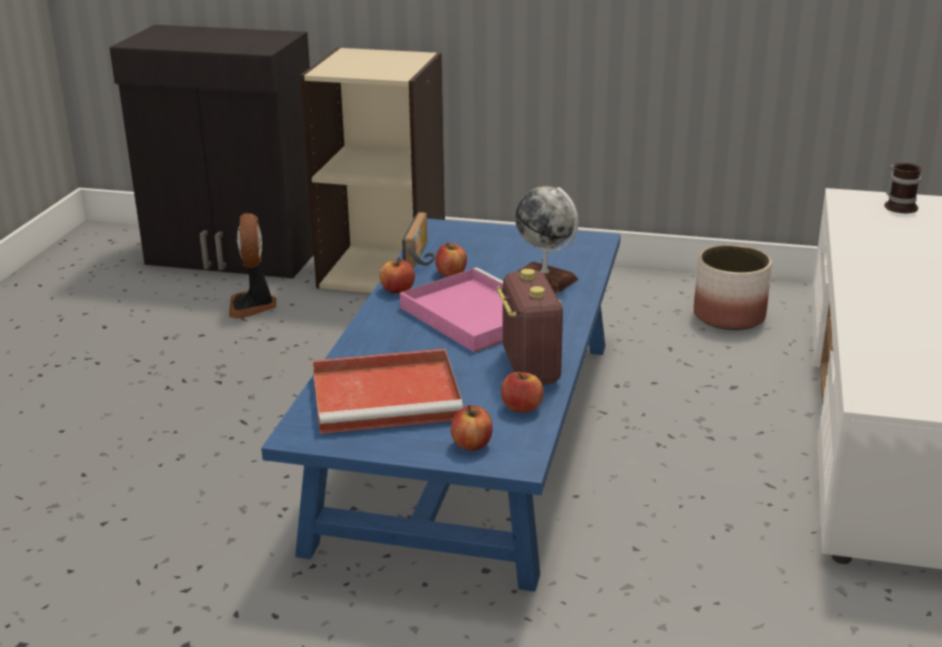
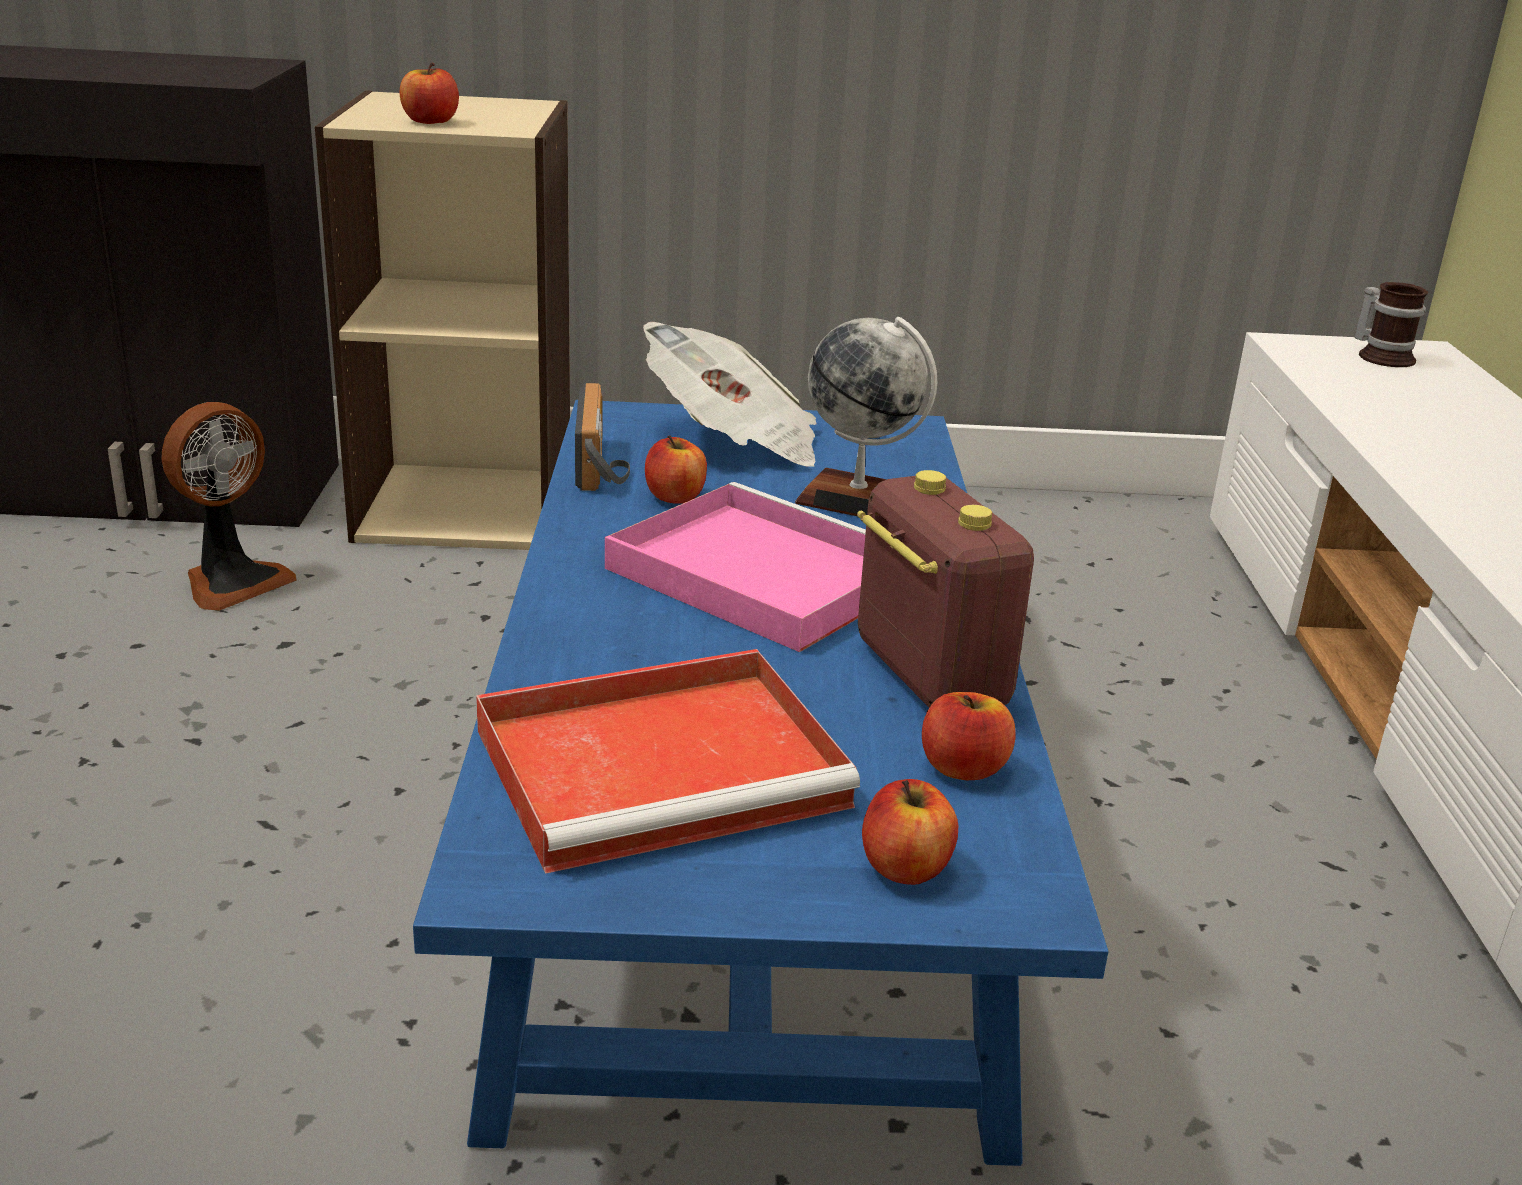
camera: 15 degrees left, 0 degrees up
fan [229,213,276,319] -> fan turned 120 degrees counterclockwise [162,402,297,611]
apple [380,258,415,294] -> apple moved to [400,63,459,124]
planter [694,245,772,330] -> none
none -> newspaper [643,322,817,467]

